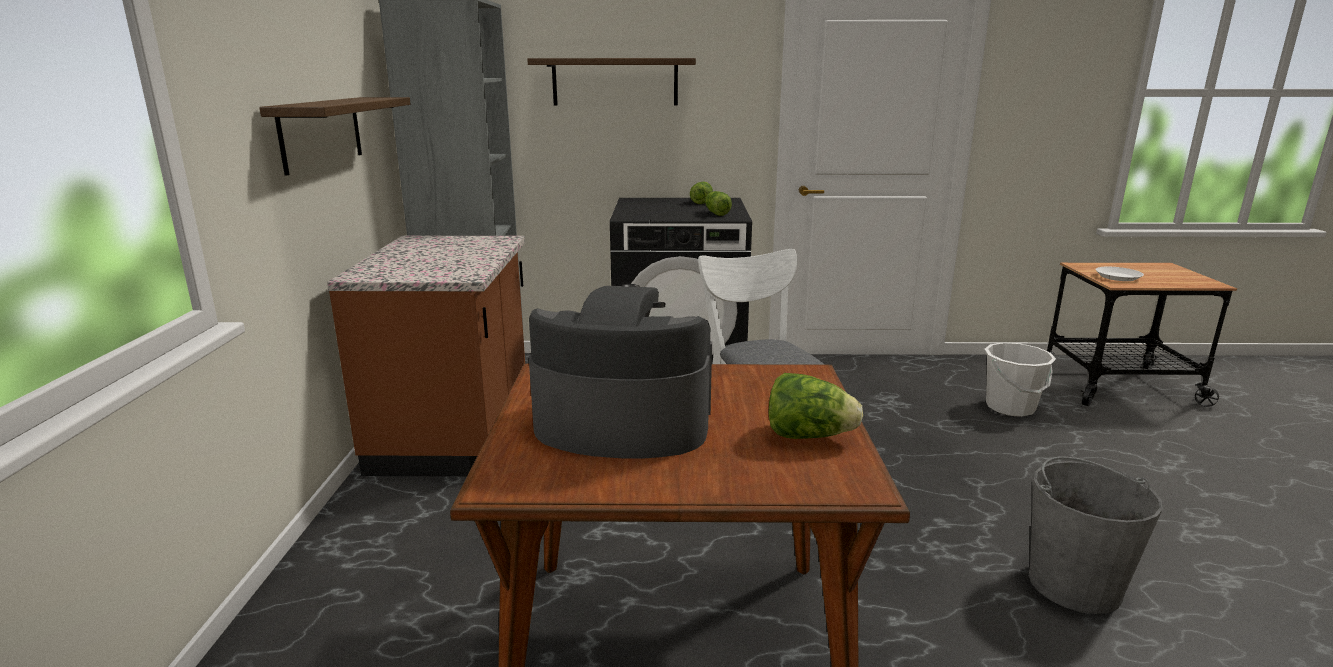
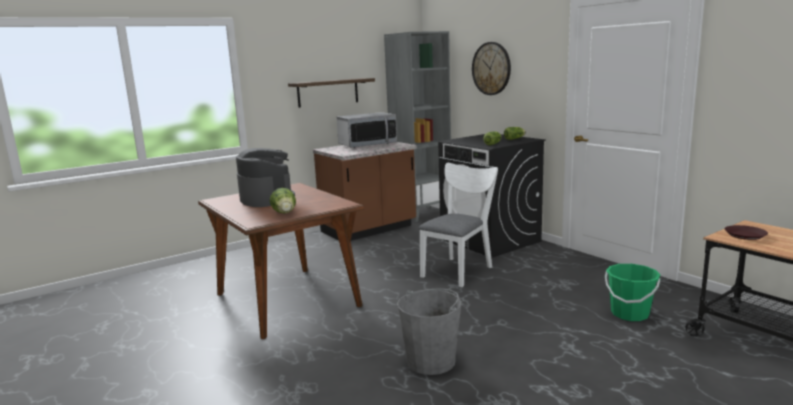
camera: 55 degrees right, 5 degrees down
shelf [527,58,696,105] -> wall clock [472,42,511,95]
white bucket [985,342,1056,417] -> green bucket [605,264,660,321]
white plate [1096,267,1144,281] -> brown plate [724,225,768,240]
none -> microwave [337,112,397,148]

